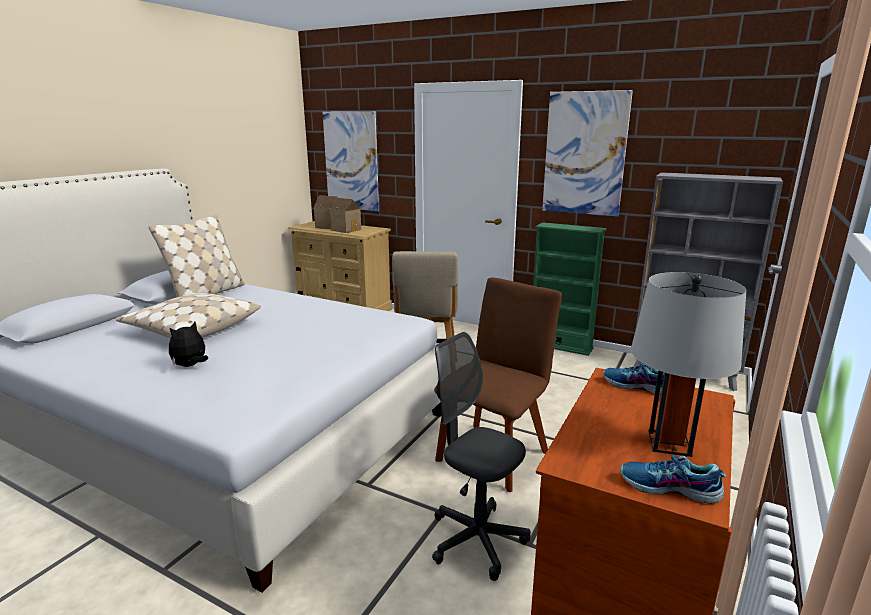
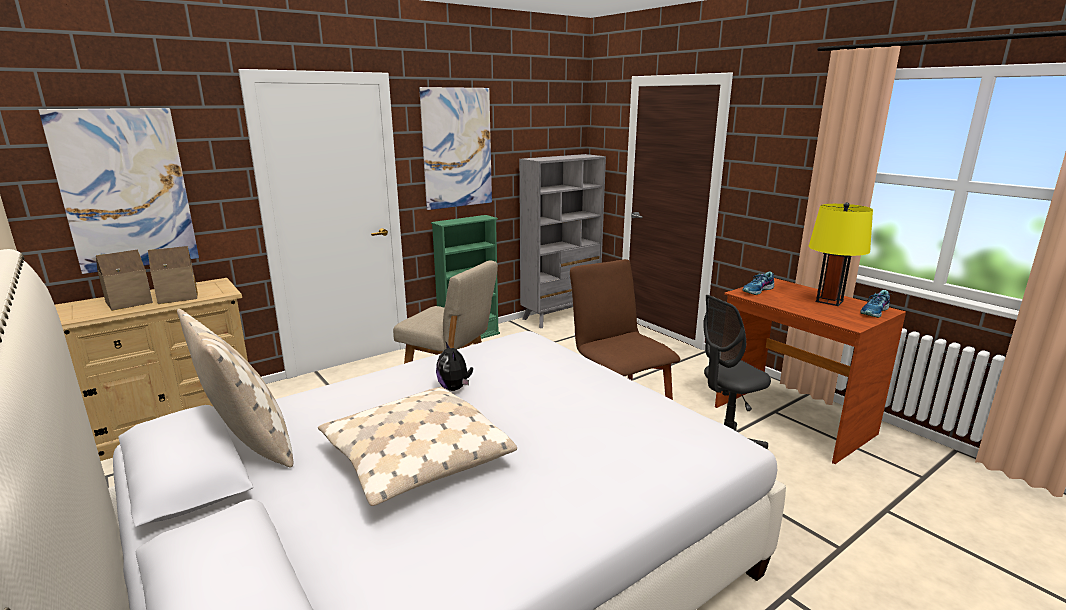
camera: 65 degrees left, 0 degrees up
plush toy [169,322,208,367] -> plush toy moved to [436,341,473,391]
grey table lamp [631,272,747,457] -> yellow table lamp [809,202,873,306]

